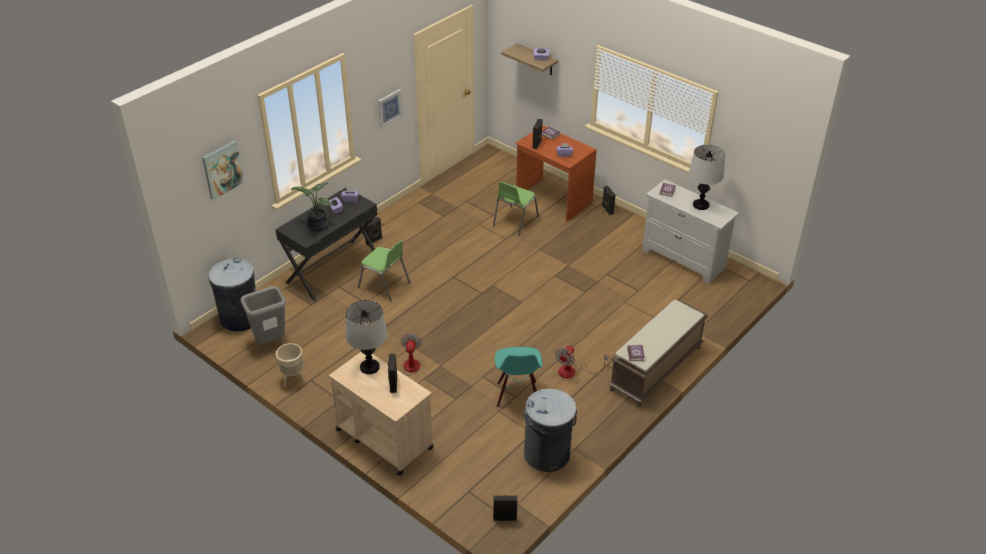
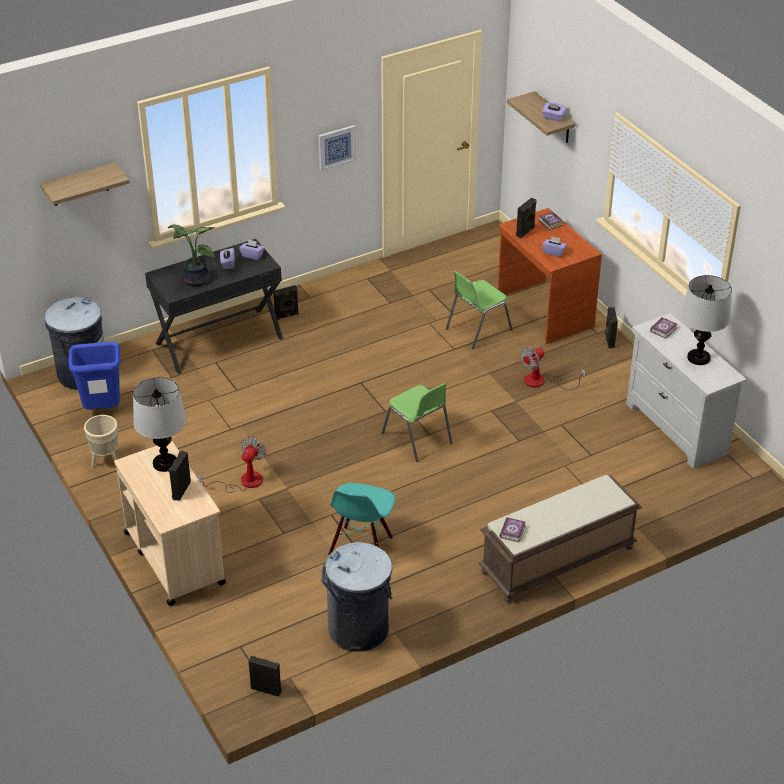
camera: 20 degrees right, 0 degrees up
picture [202,140,244,200] -> shelf [40,163,129,206]
grey trash can [240,286,286,344] -> blue trash can [69,341,121,410]
green chair [358,240,411,301] -> green chair moved to [382,383,452,462]
fan [555,346,608,378] -> fan moved to [520,347,586,390]

